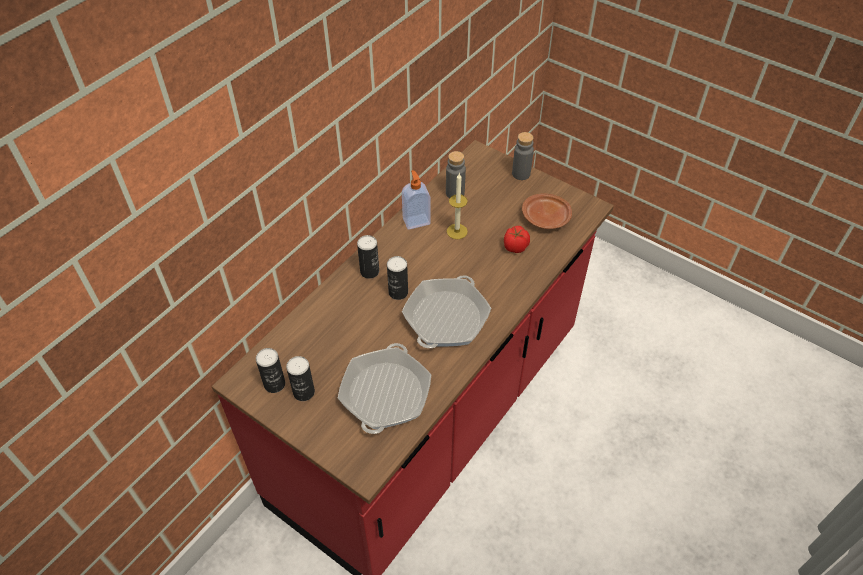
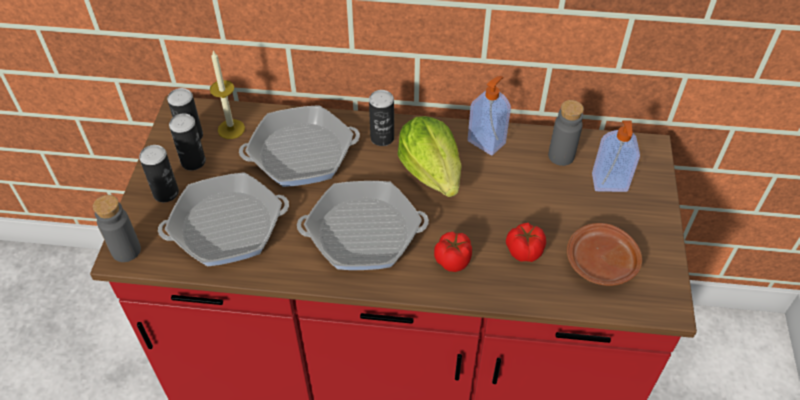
camera: 60 degrees right, 0 degrees up
can [387,256,408,300] -> can moved to [139,145,179,202]
candle [447,173,468,239] -> candle moved to [210,51,245,139]
grey bottle [512,132,534,180] -> grey bottle moved to [93,195,141,262]
none -> frying pan [239,105,360,187]
none -> lettuce [398,116,462,197]
none -> tomato [434,232,472,272]
none -> soap dispenser [592,120,640,192]

